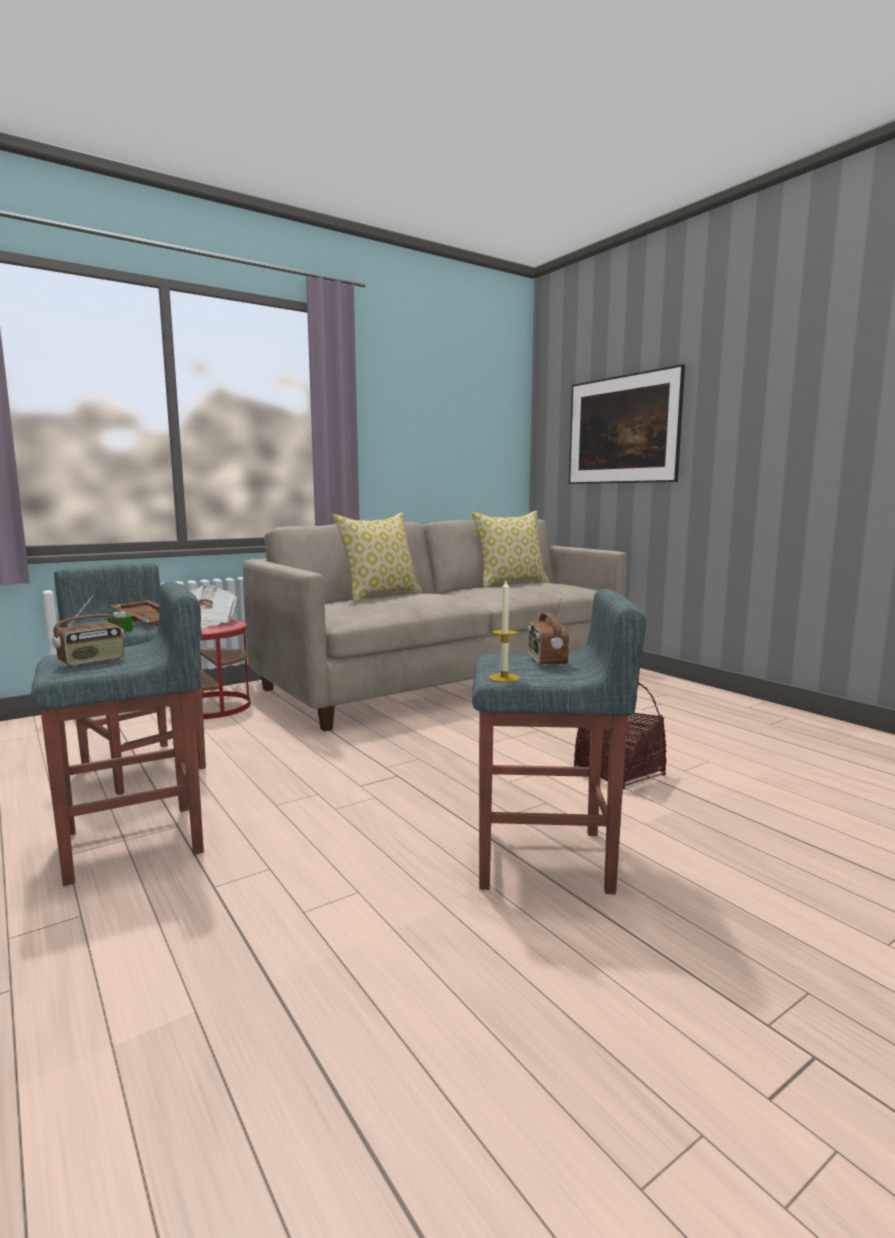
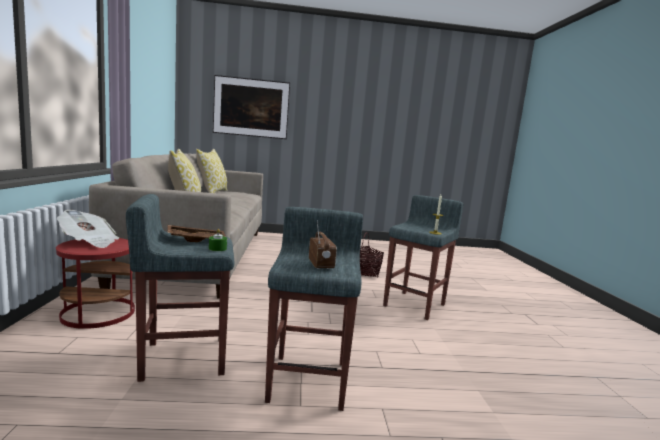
camera: 60 degrees left, 0 degrees up
radio [528,597,569,666] -> none

